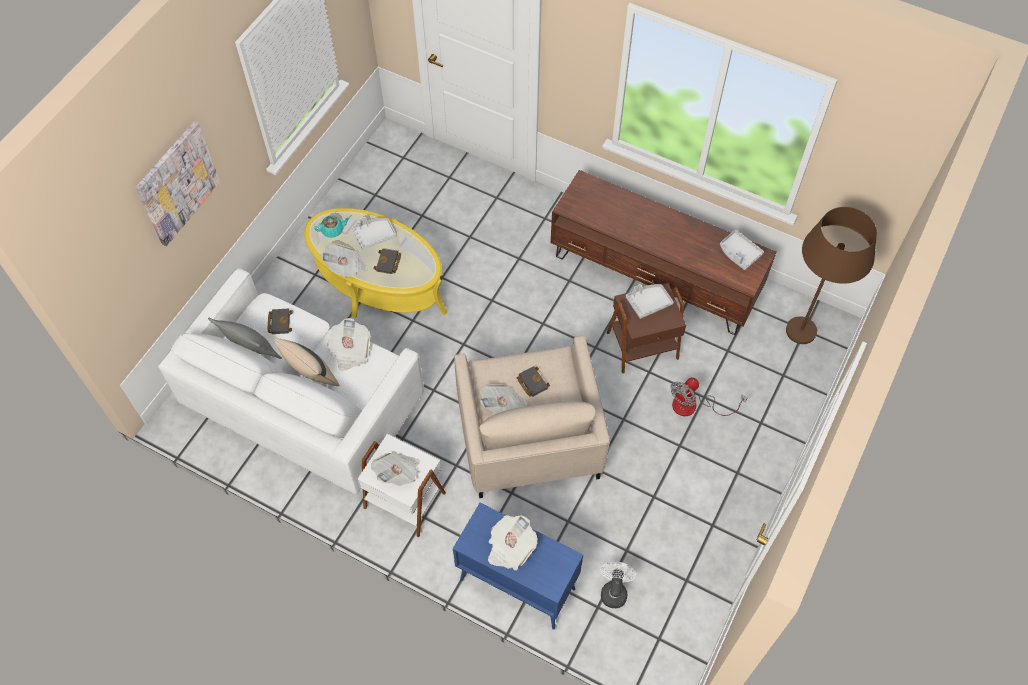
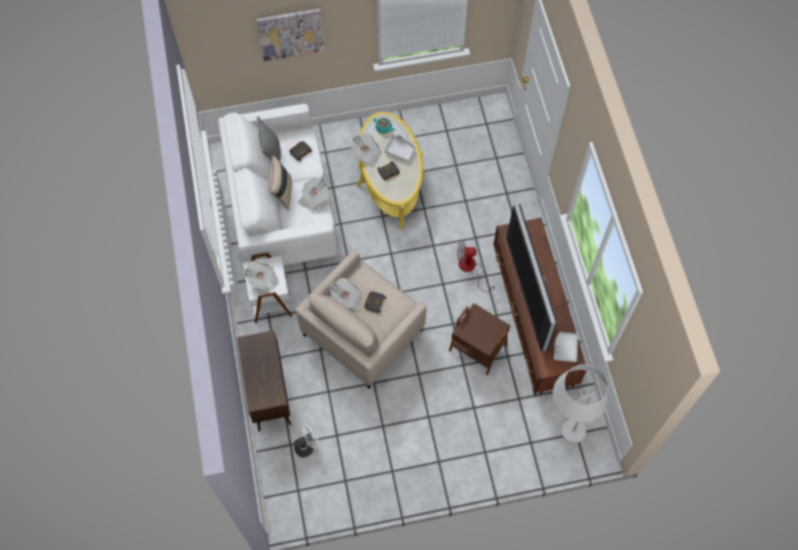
camera: 50 degrees right, 5 degrees up
blue cabinet [453,503,583,630] -> brown cabinet [237,330,291,432]
newspaper [488,515,537,571] -> none
grey tray [626,284,674,319] -> none
fan [670,377,747,416] -> fan moved to [458,241,495,292]
brown floor lamp [786,207,877,344] -> white floor lamp [553,364,609,444]
none -> television [506,204,558,351]

